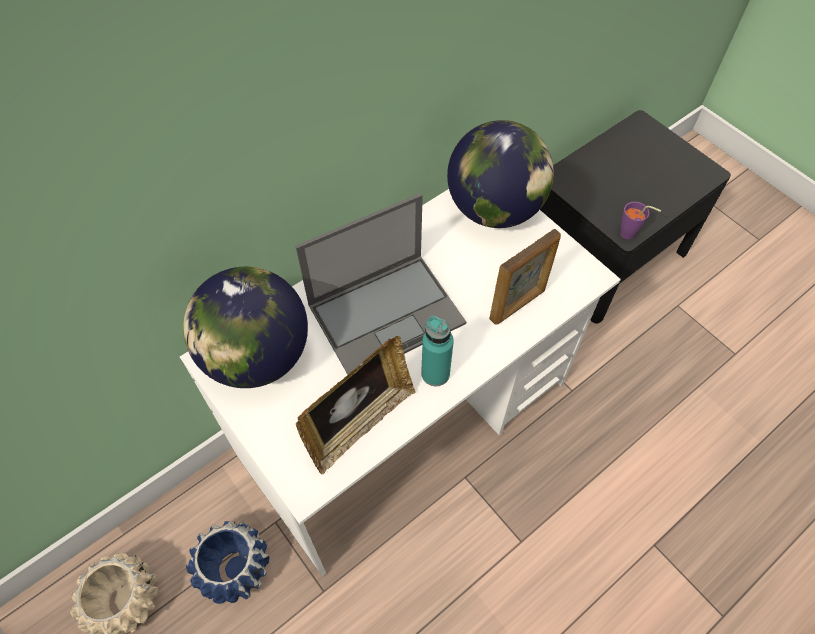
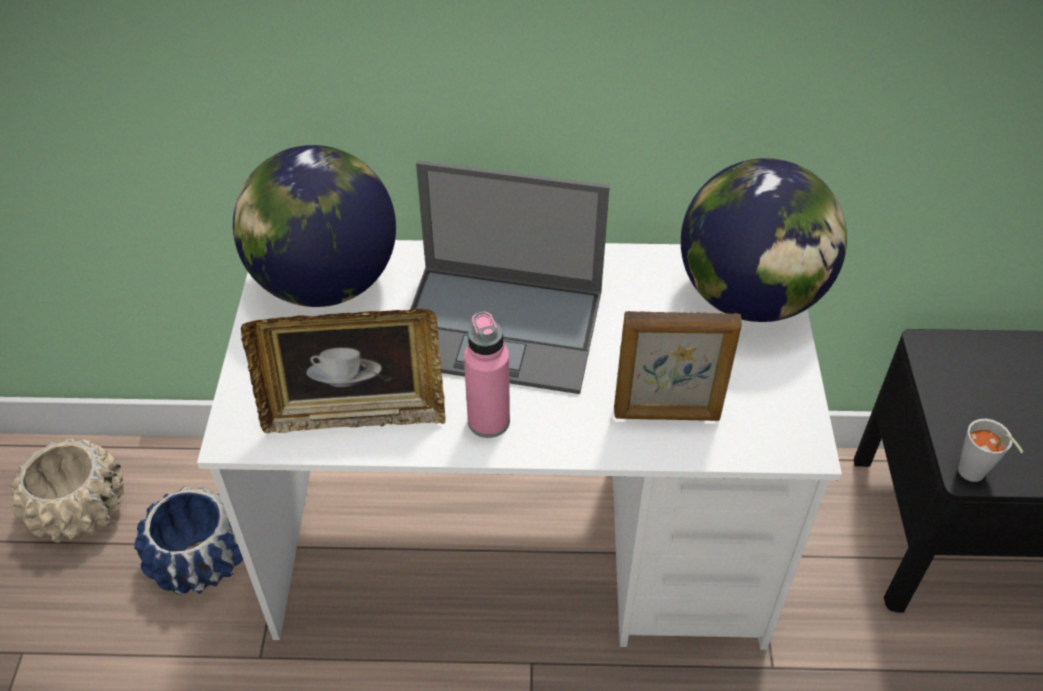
camera: 40 degrees right, 10 degrees down
turquoise bottle [421,316,454,387] -> pink bottle [464,312,510,438]
purple cup [620,202,661,239] -> grey cup [958,419,1024,482]

